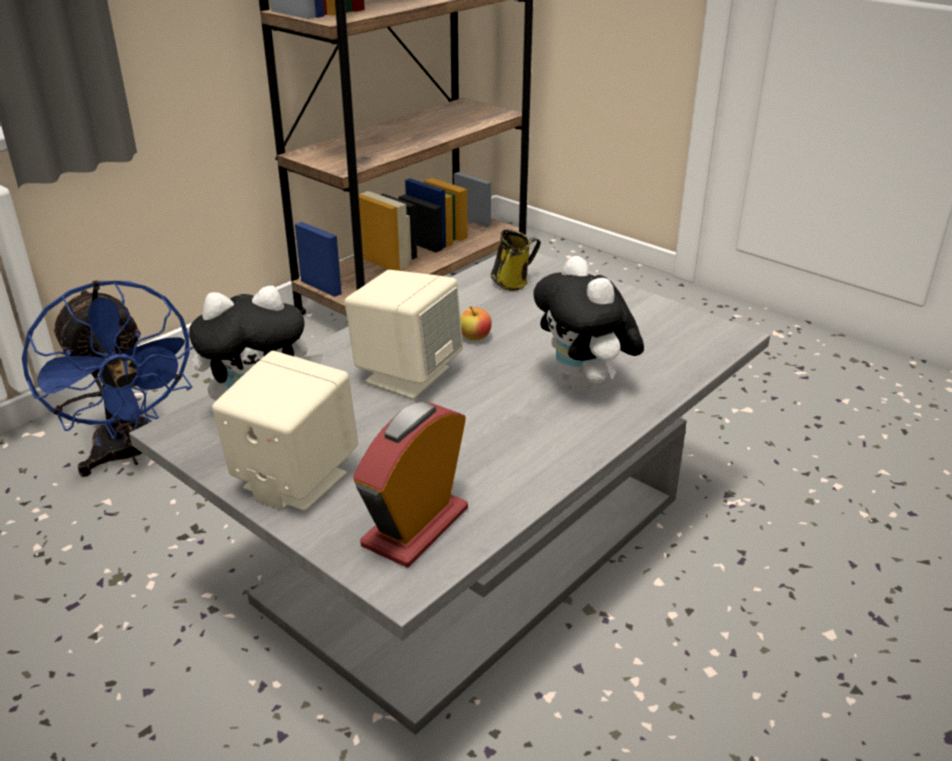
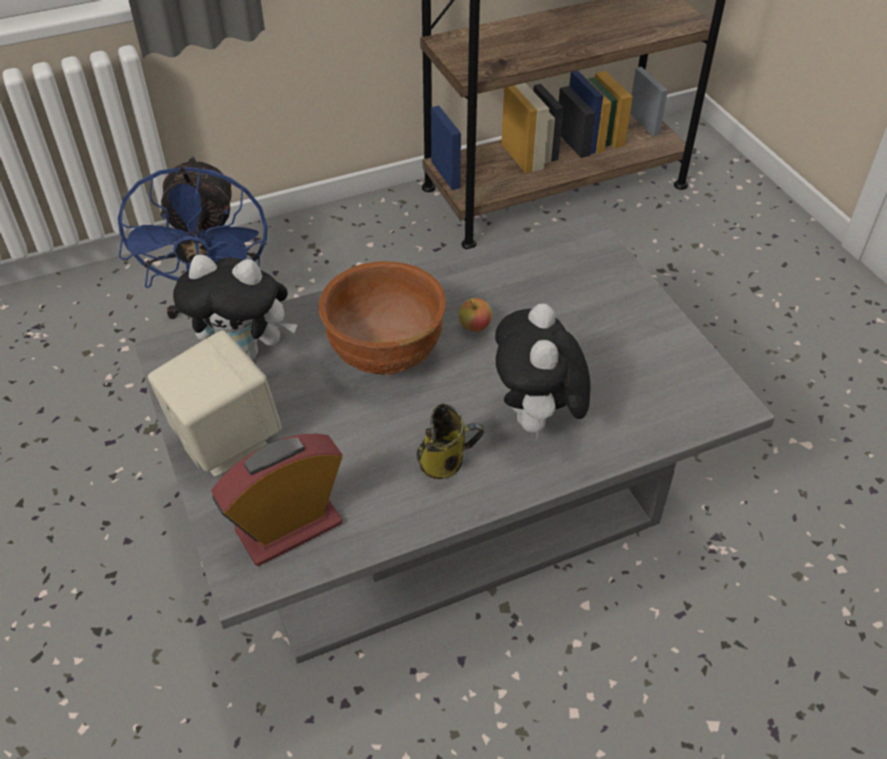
camera: 25 degrees right, 15 degrees up
beige speaker [345,270,463,400] -> brown bowl [319,261,446,375]
mug [491,229,541,291] -> mug moved to [417,404,484,479]

